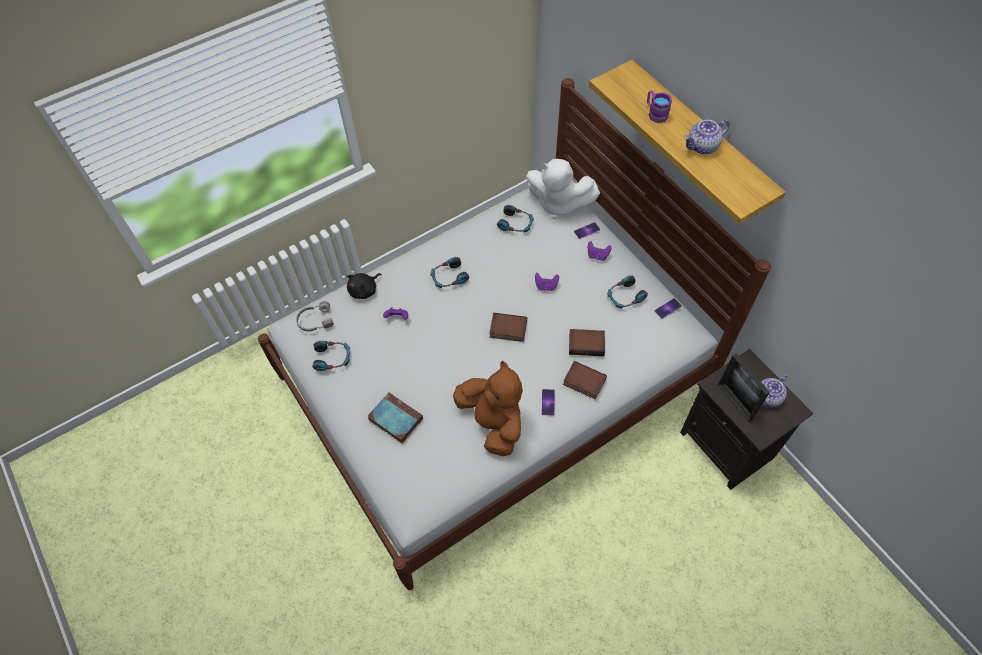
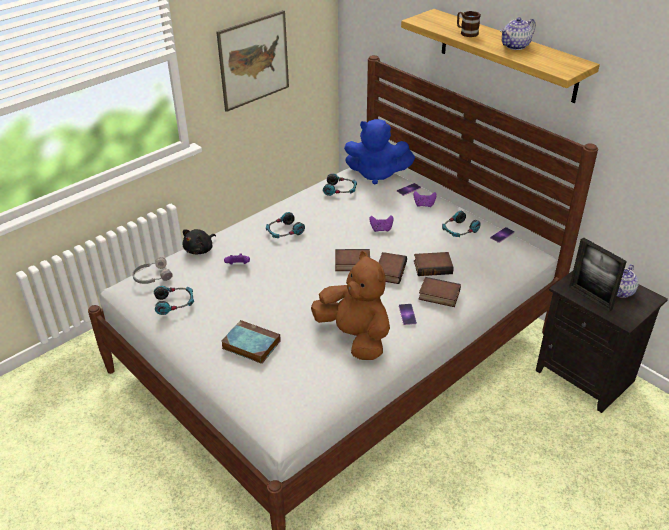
camera: 10 degrees left, 20 degrees down
white plush toy [526,159,600,219] -> blue plush toy [344,119,415,185]
purple mug [647,91,672,123] -> brown mug [457,11,481,37]
none -> picture [216,10,289,112]
none -> book [378,252,407,284]

